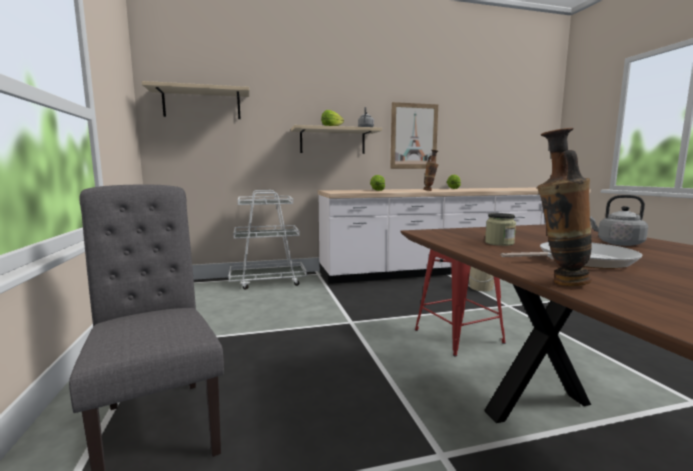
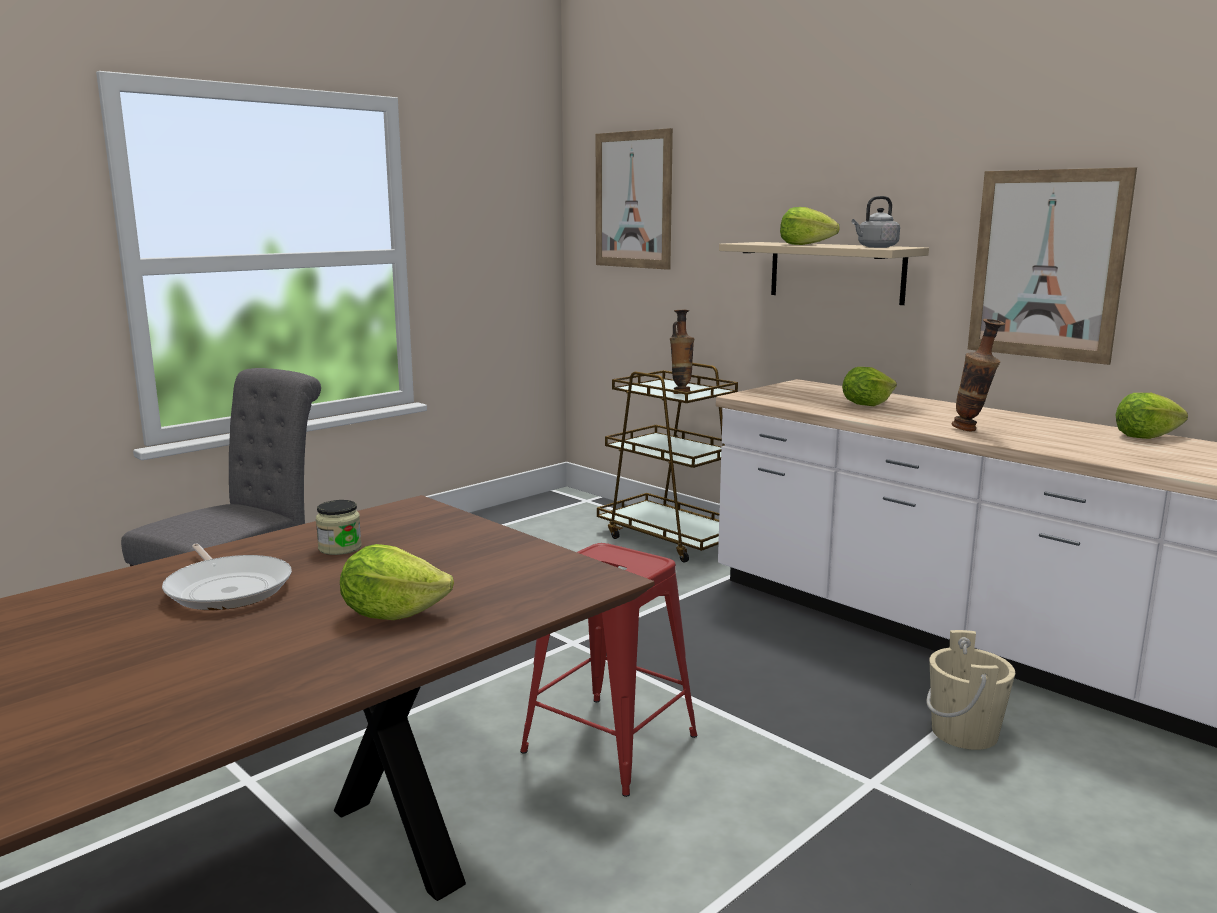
camera: 60 degrees right, 5 degrees up
beige shelf [142,81,249,119] -> picture [596,128,673,270]
white cart [228,190,307,290] -> brown cart [597,363,738,563]
vase [537,128,592,286] -> vase moved to [670,310,694,394]
grey kettle [590,195,648,246] -> lettuce [340,544,454,620]

